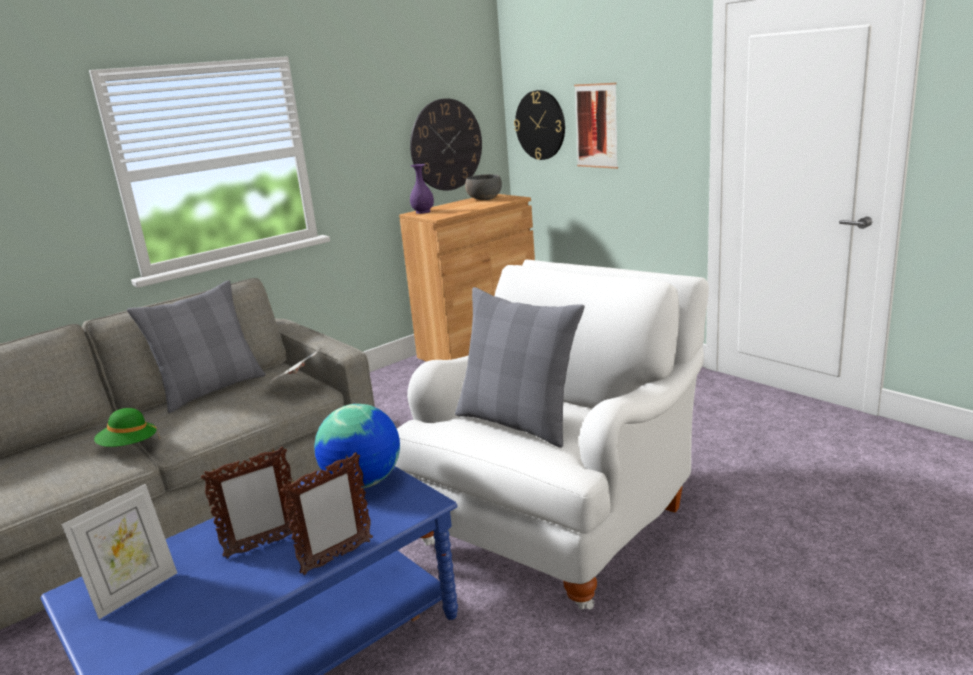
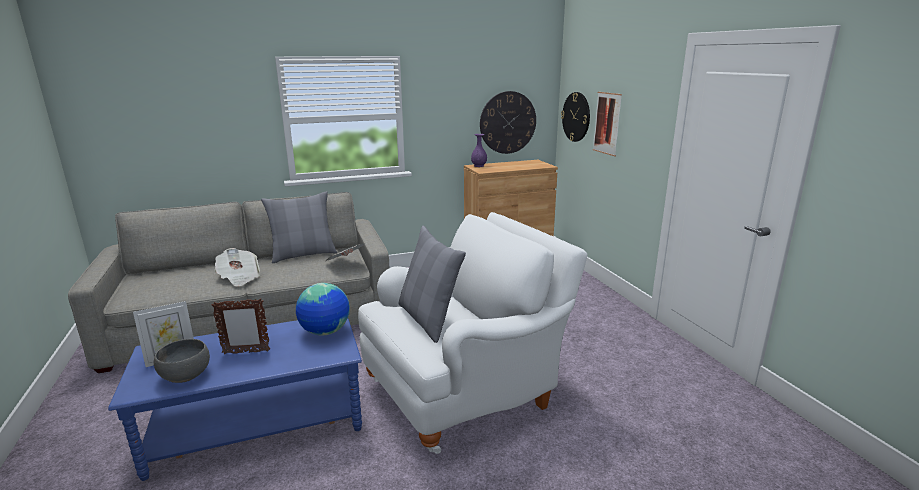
camera: 20 degrees right, 0 degrees up
green hat [94,408,160,447] -> newspaper [215,248,260,287]
picture frame [280,452,373,575] -> none
grey bowl [465,174,502,200] -> grey bowl moved to [154,339,210,383]

